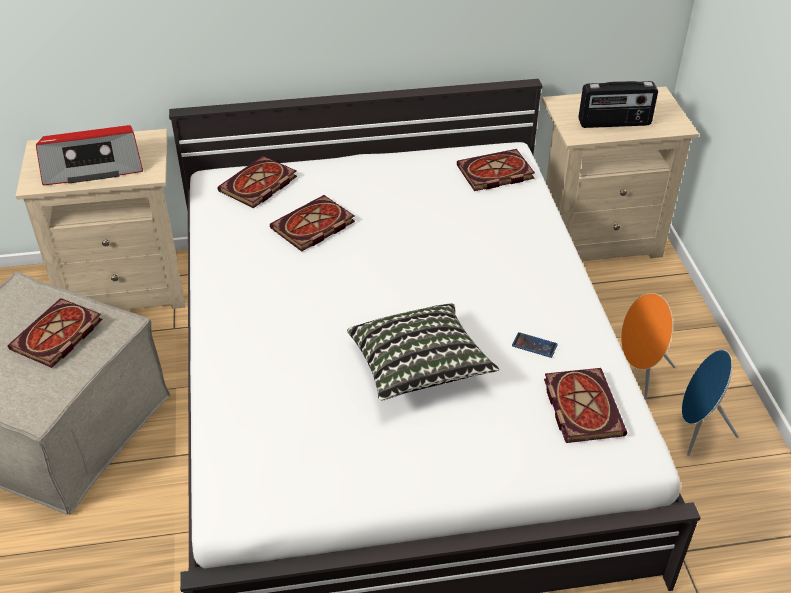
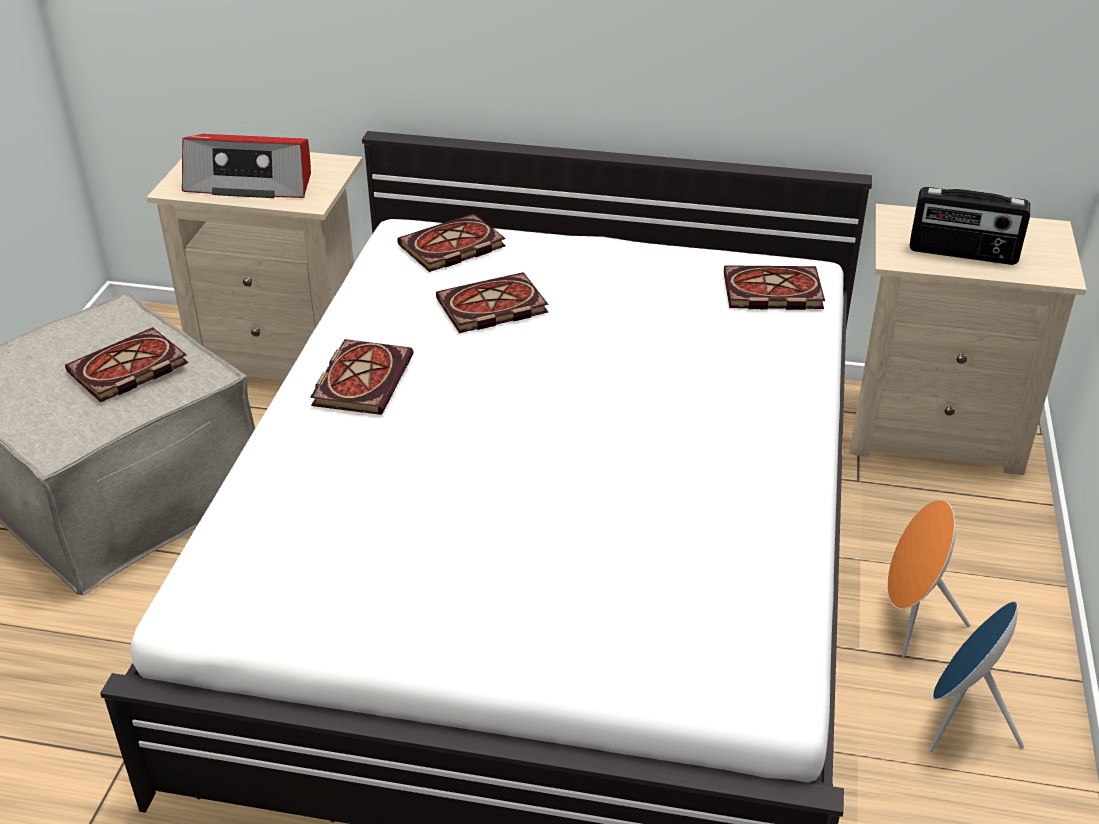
camera: 20 degrees right, 5 degrees down
pillow [347,303,499,401] -> none
phone [512,332,558,358] -> none
book [544,368,627,443] -> book moved to [310,339,414,415]

